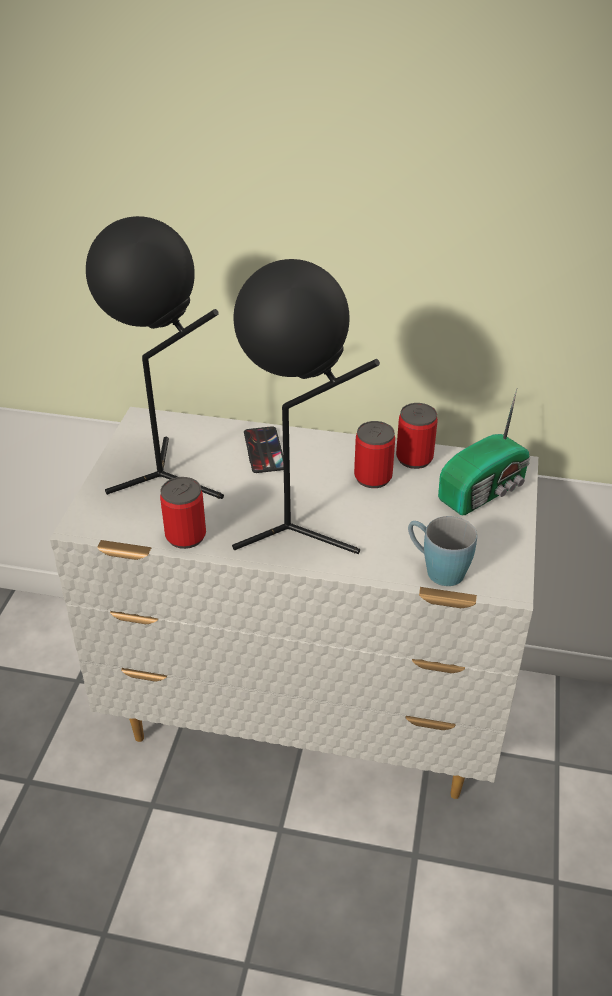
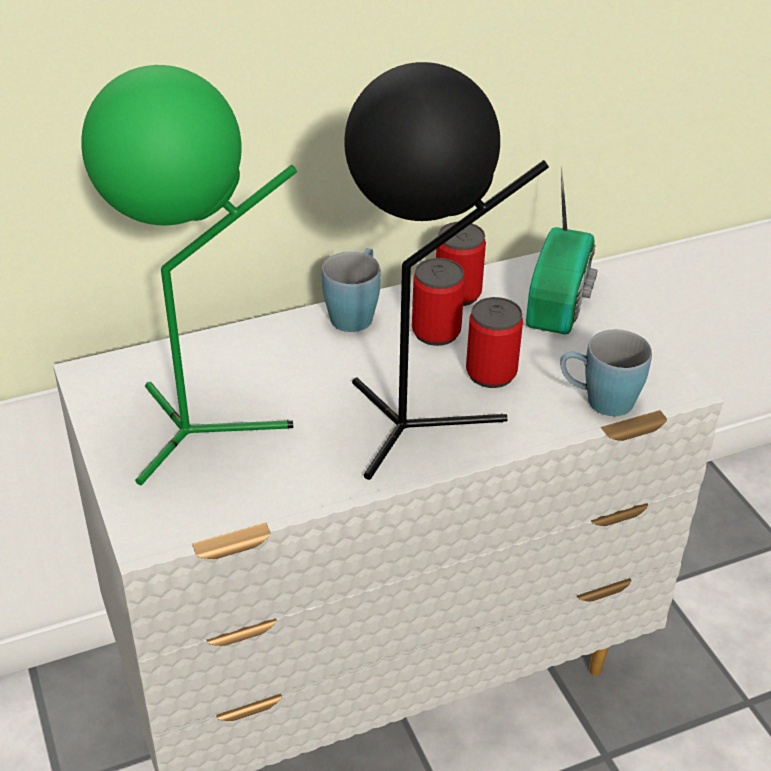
camera: 35 degrees left, 0 degrees up
black table lamp [86,216,224,499] -> green table lamp [81,65,297,485]
can [160,477,206,549] -> can moved to [466,297,523,388]
phone [244,426,284,473] -> none
none -> blue mug [322,248,381,332]

